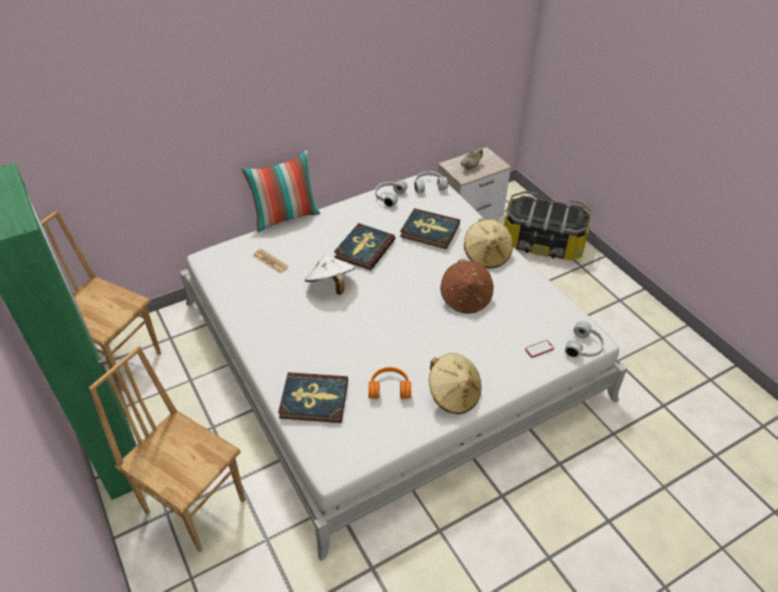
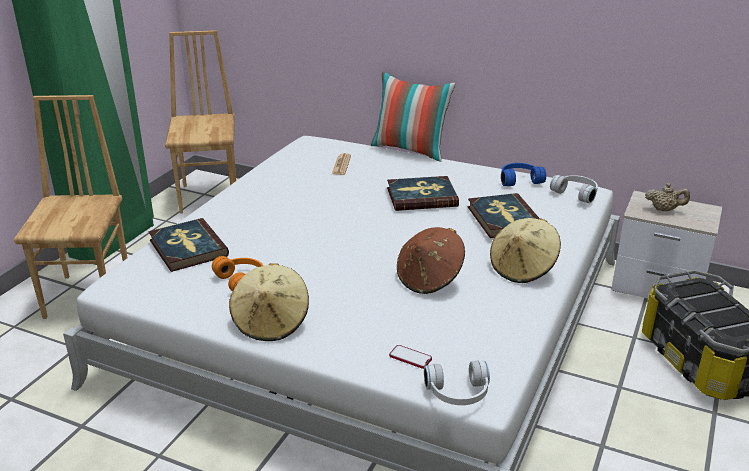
camera: 55 degrees right, 15 degrees down
white hat [305,254,355,295] -> none
white headphones [375,180,407,208] -> blue headphones [501,163,546,186]

